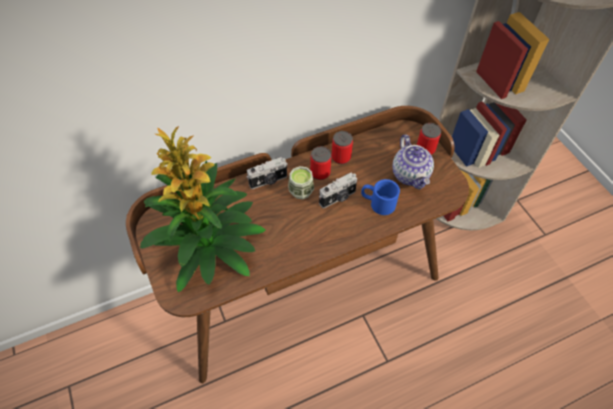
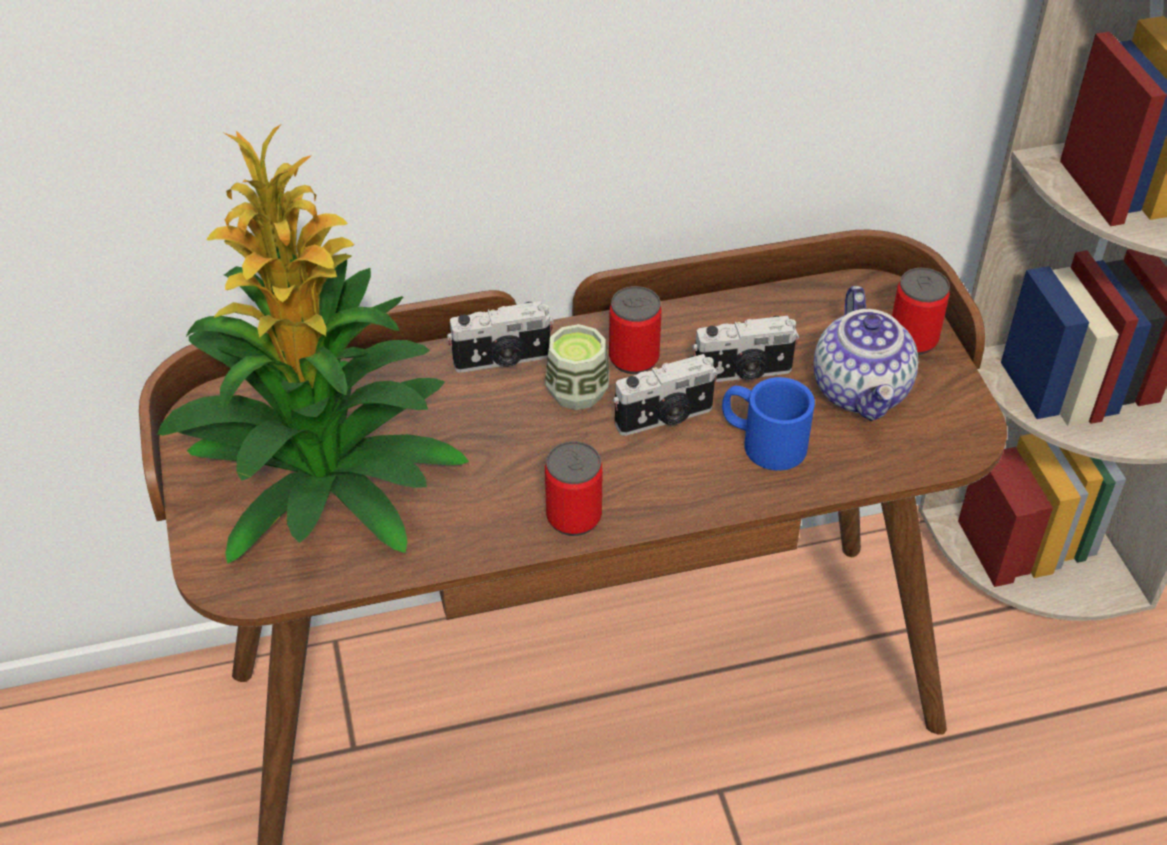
camera: 10 degrees right, 10 degrees down
can [332,131,353,164] -> can moved to [545,441,603,536]
none -> camera [692,316,799,382]

